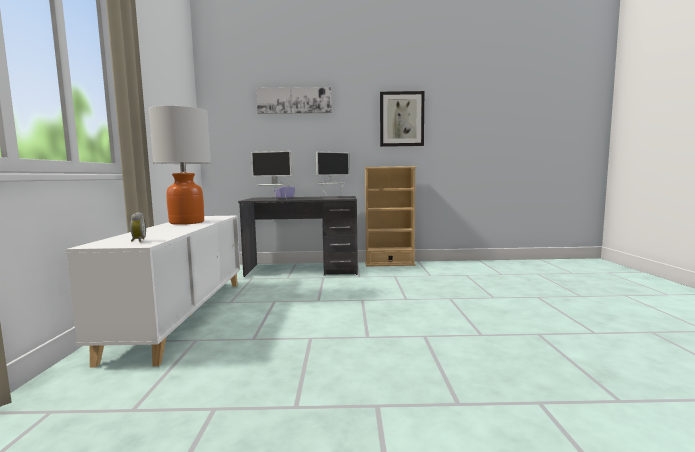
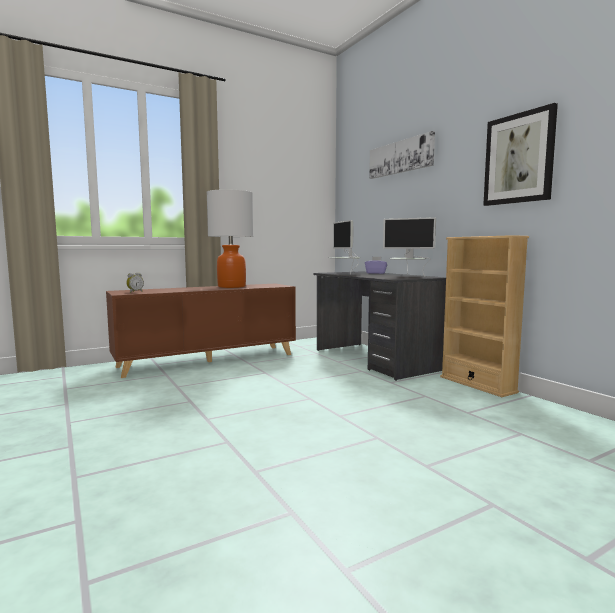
camera: 60 degrees right, 0 degrees up
white cabinet [66,216,240,368] -> brown cabinet [106,284,296,378]

